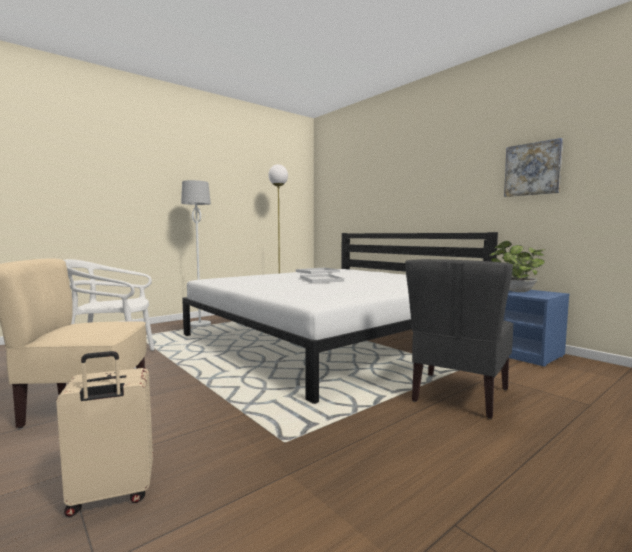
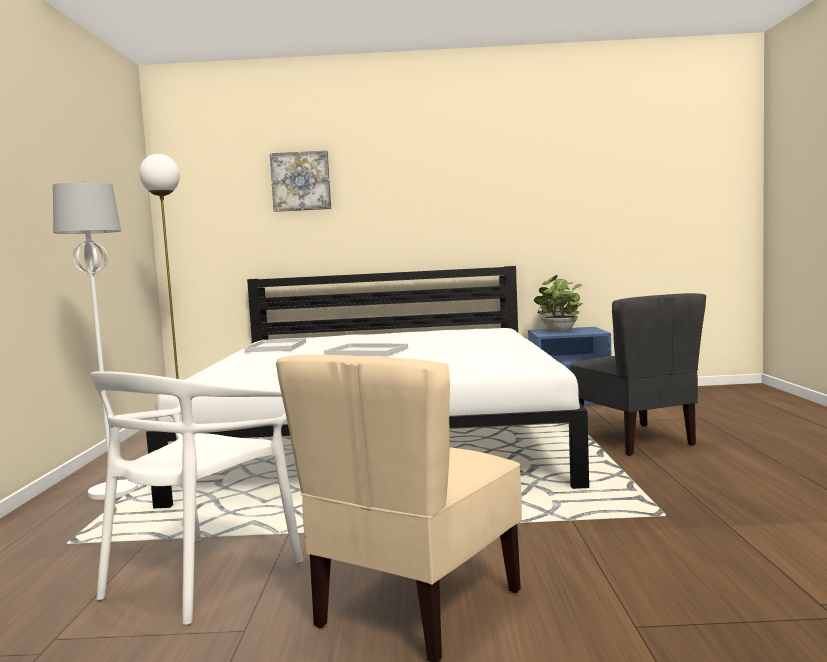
camera: 50 degrees left, 0 degrees up
beige suitcase [56,351,153,517] -> none
picture [504,138,563,197] -> picture moved to [270,150,331,212]

